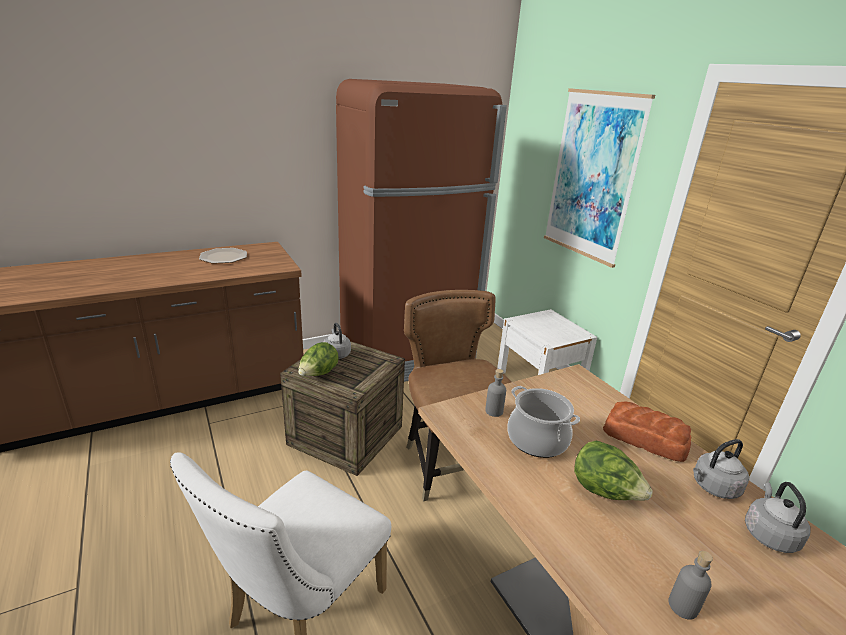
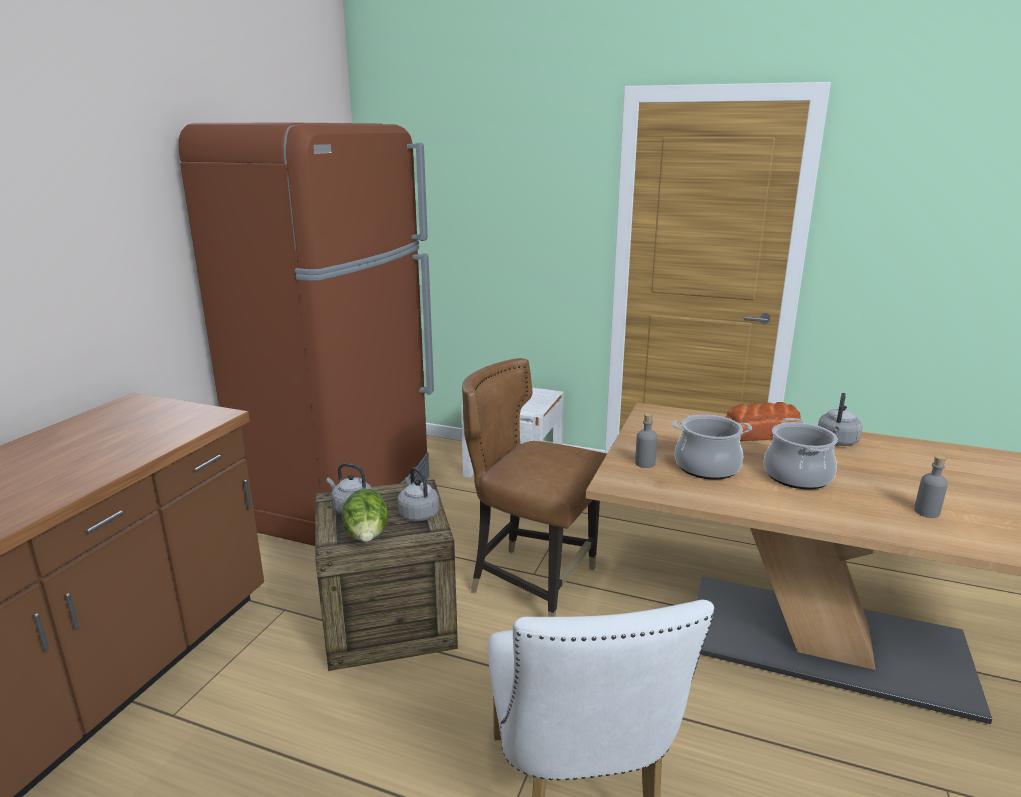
camera: 40 degrees left, 5 degrees down
plate [199,248,247,264] -> none
picture [544,88,655,268] -> none
lettuce [574,441,653,501] -> cooking pot [764,418,838,490]
grey kettle [745,482,810,553] -> grey kettle moved to [397,467,439,522]

